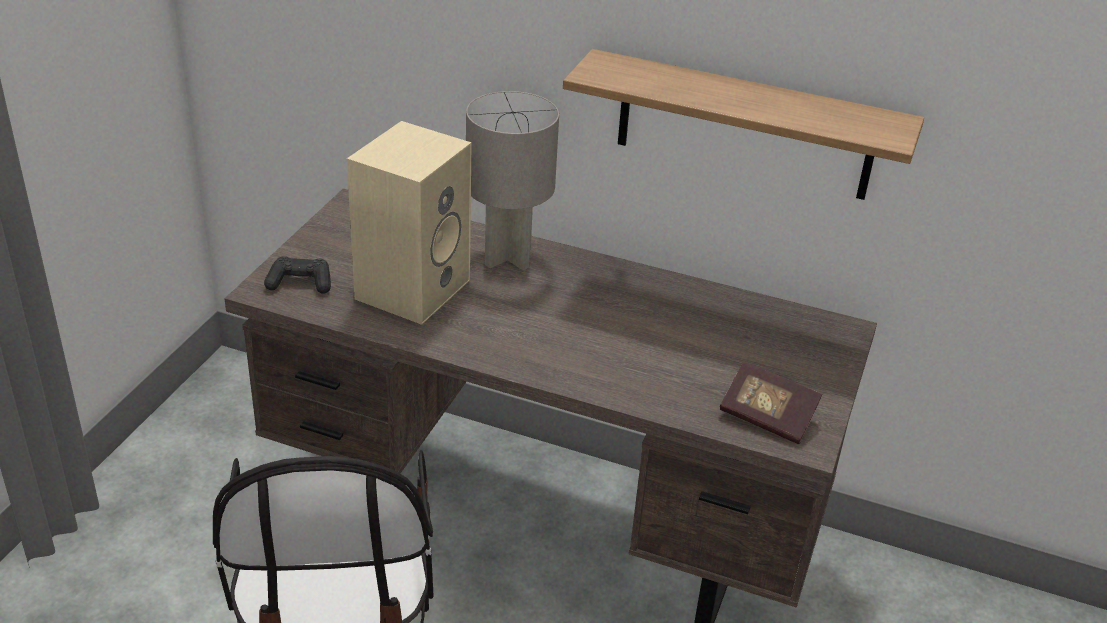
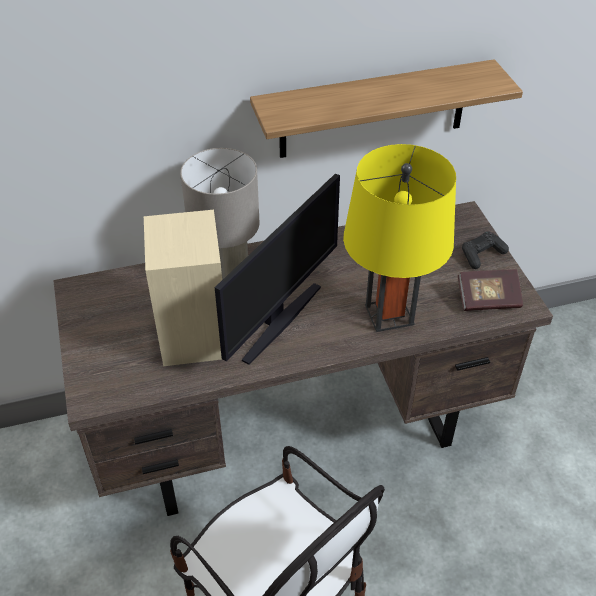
camera: 35 degrees left, 10 degrees up
black game controller [264,256,331,294] -> black game controller moved to [462,231,509,269]
none -> monitor [215,174,340,365]
none -> yellow table lamp [343,144,456,332]

